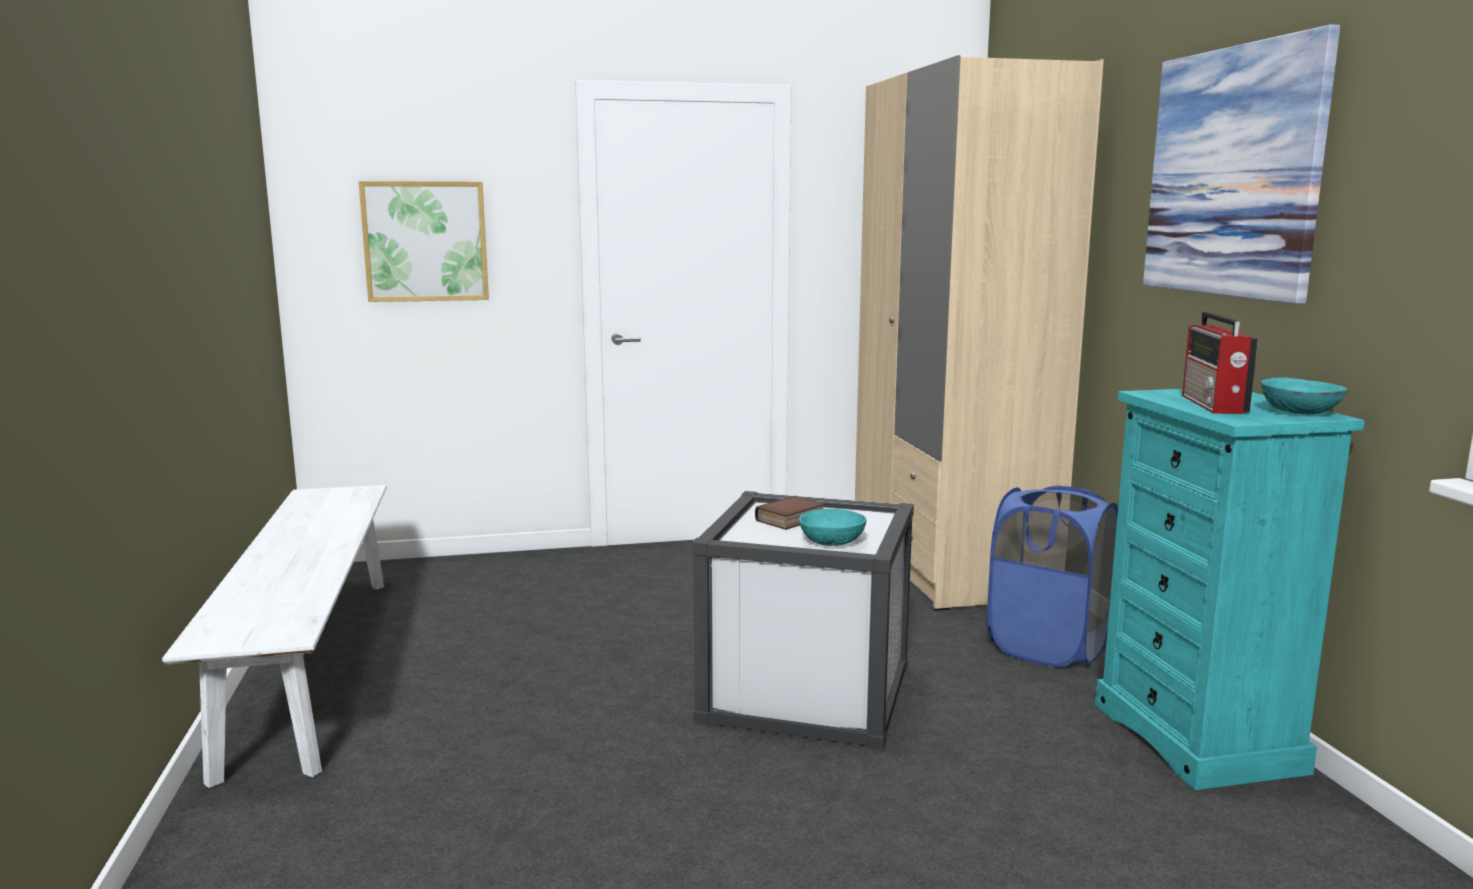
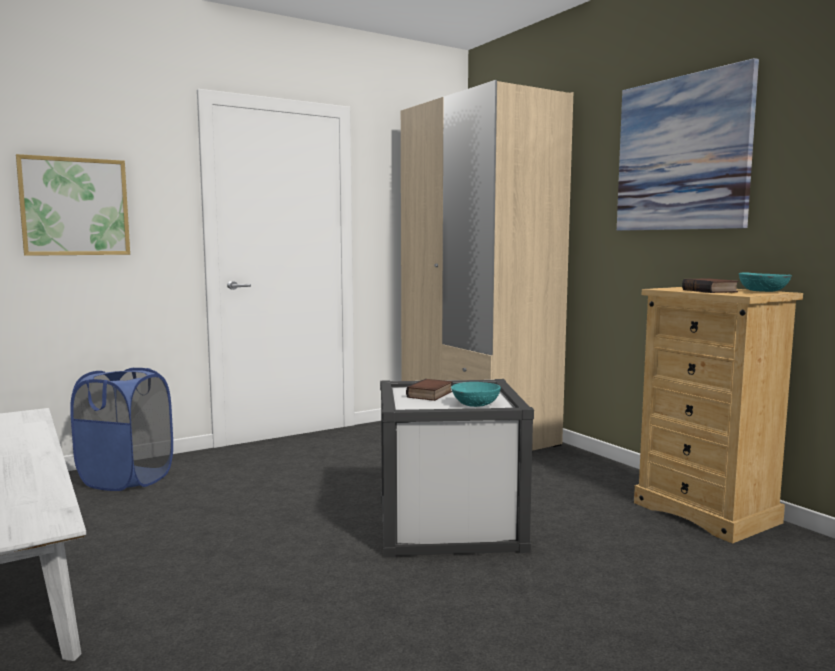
camera: 20 degrees left, 5 degrees down
blue laundry basket [987,486,1118,667] -> blue laundry basket moved to [70,368,173,491]
turquoise dresser [1095,389,1365,790] -> beige dresser [634,287,803,544]
radio [1182,312,1258,414] -> book [682,278,739,293]

